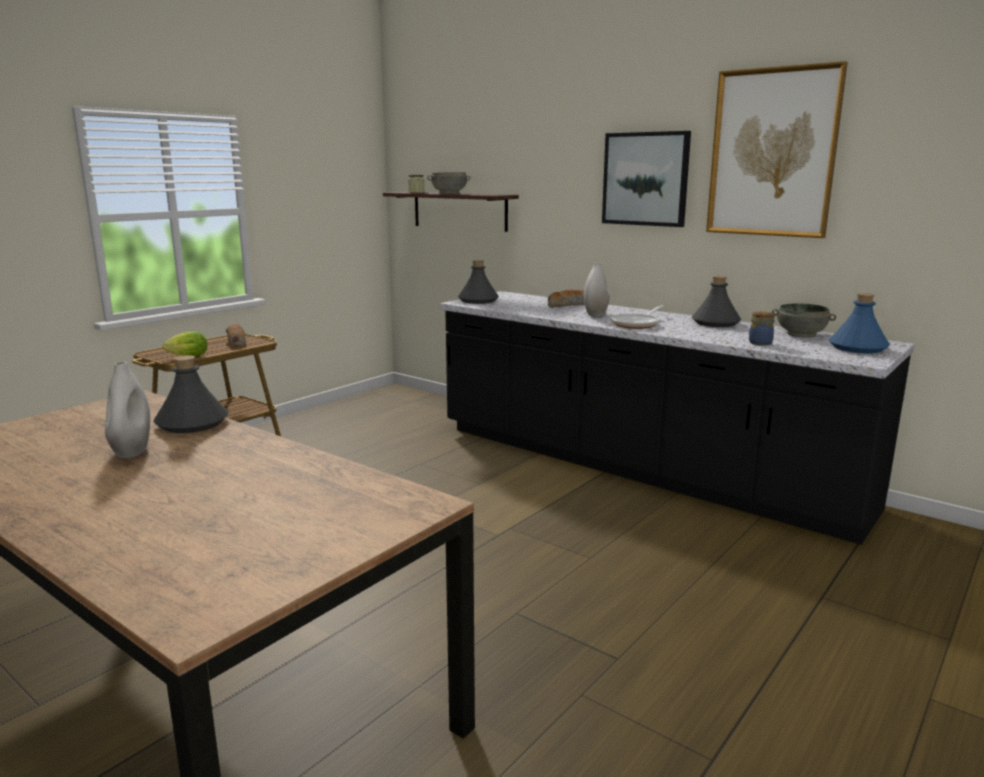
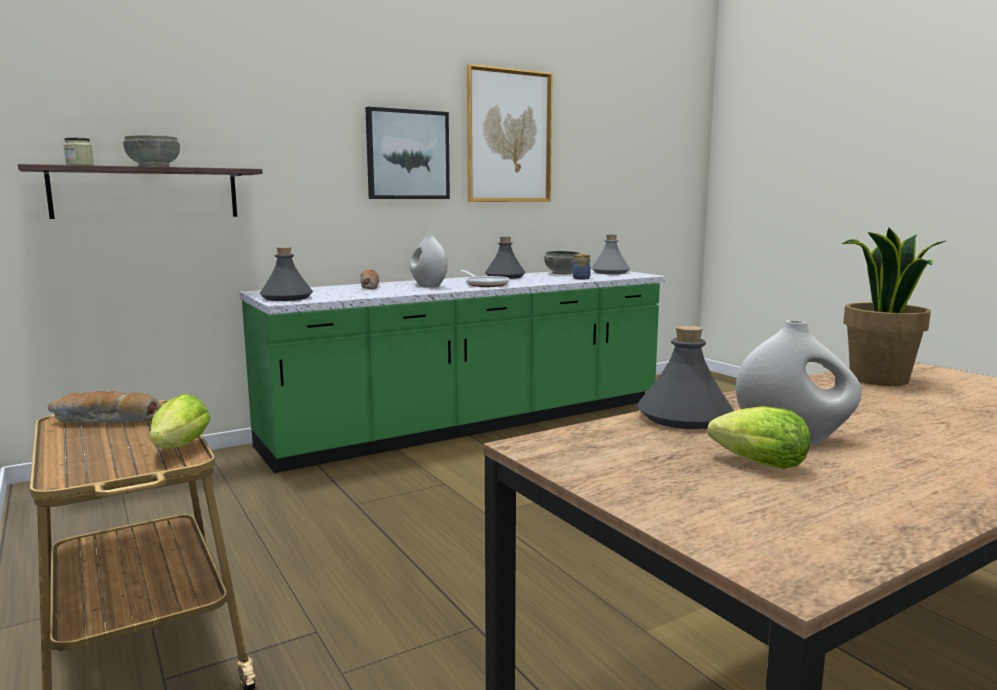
camera: 70 degrees left, 5 degrees down
black counter [440,291,915,545] -> green counter [239,269,665,473]
blue bottle [829,293,890,353] -> grey bottle [591,235,630,274]
none -> lettuce [707,406,810,469]
none -> potted plant [841,228,946,386]

